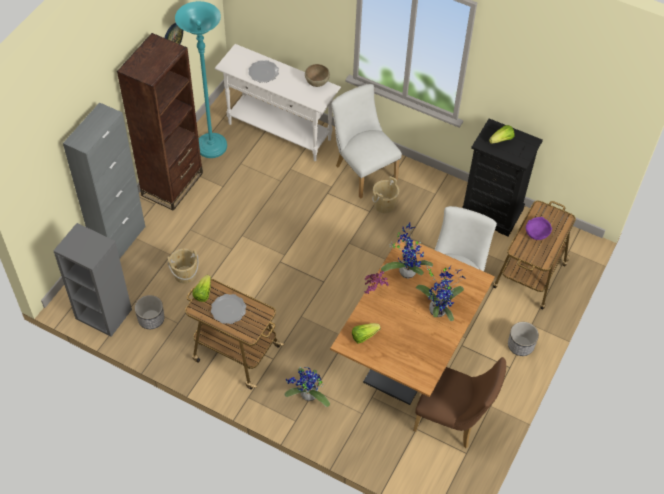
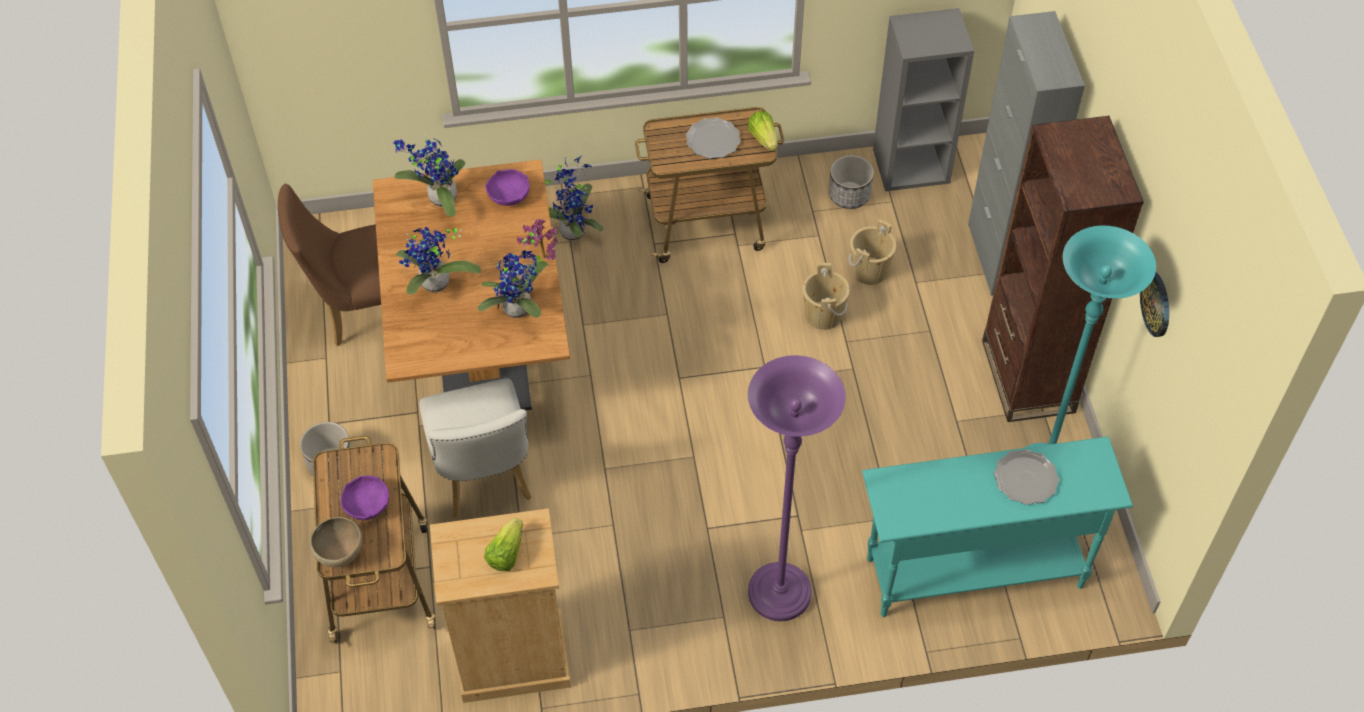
camera: 145 degrees right, 0 degrees up
white console table [215,44,341,161] -> turquoise console table [862,437,1133,617]
brown bowl [305,64,330,87] -> brown bowl moved to [309,517,362,567]
white chair [332,84,402,199] -> purple floor lamp [748,355,846,621]
lettuce [352,323,381,343] -> purple bowl [485,169,530,206]
beige bucket [372,176,399,213] -> beige bucket moved to [803,263,850,330]
black dresser [462,118,543,237] -> beige dresser [430,508,571,703]
none -> potted plant [393,134,465,217]

